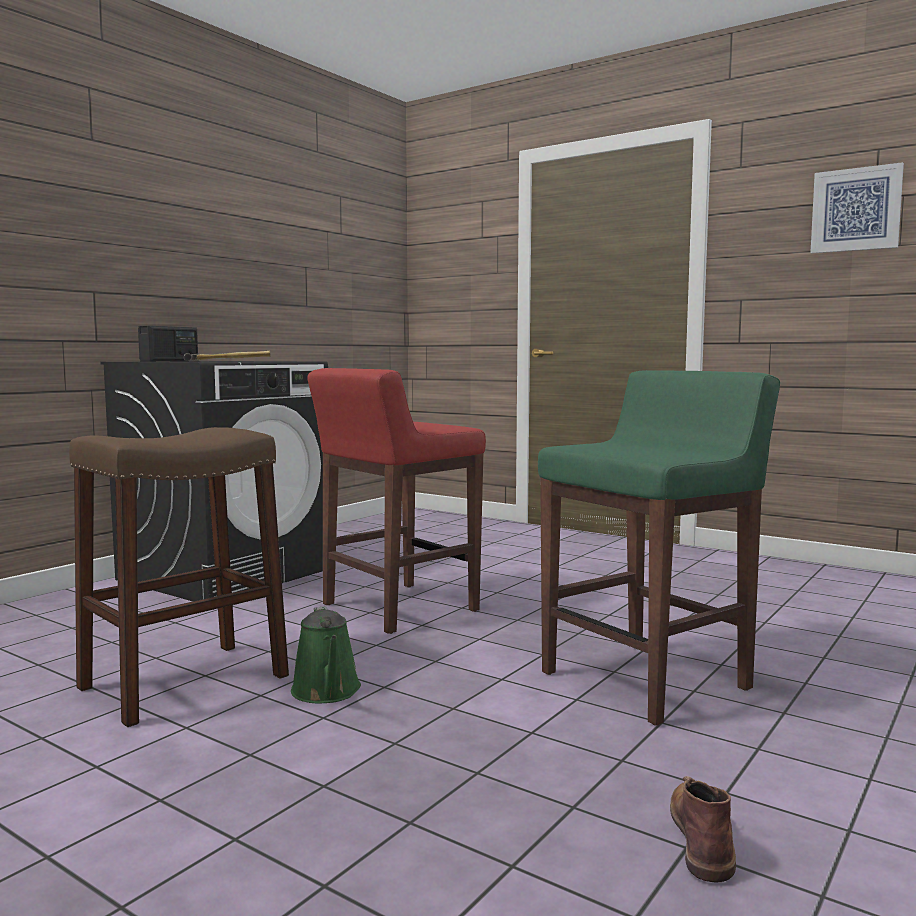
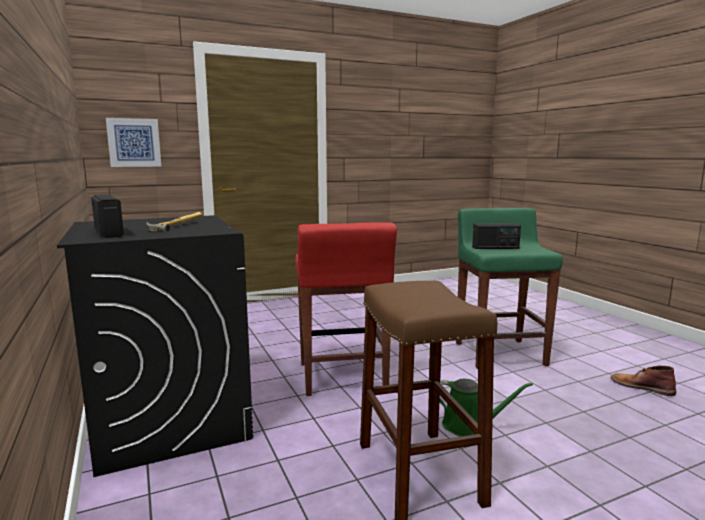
camera: 60 degrees left, 5 degrees up
picture [810,162,904,254] -> picture moved to [106,118,162,167]
none -> radio [472,223,521,249]

